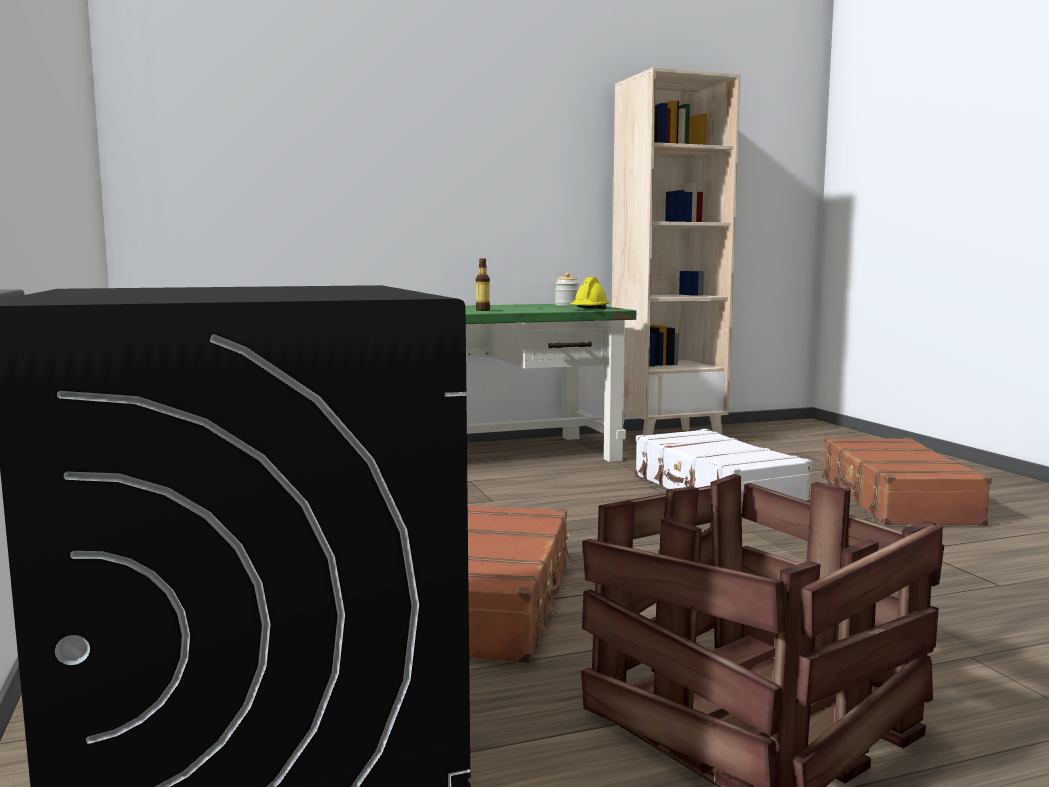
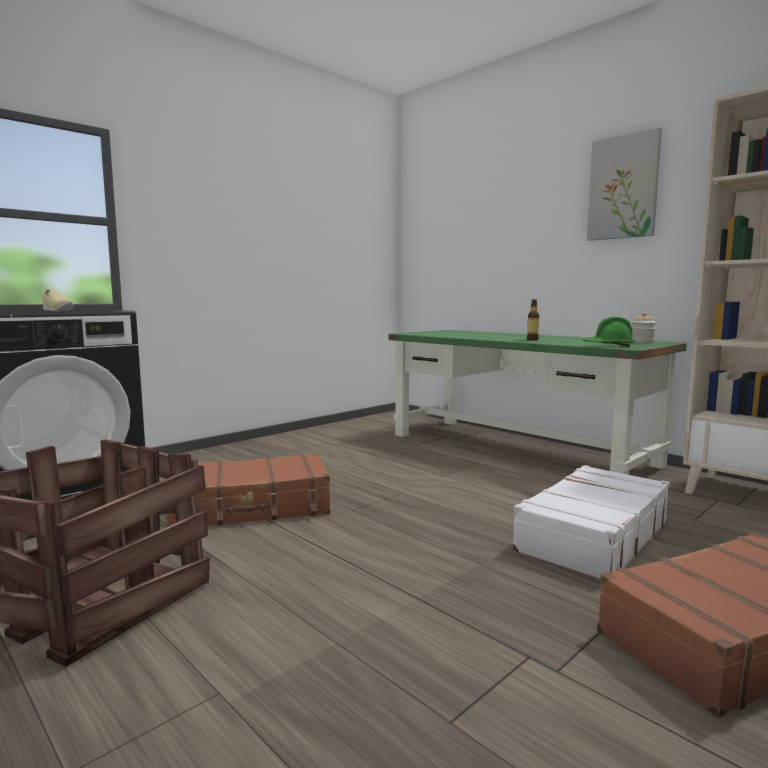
camera: 65 degrees right, 0 degrees up
yellow hard hat [570,277,609,309] -> green hard hat [582,317,635,347]
none -> beige shoe [42,289,74,312]
none -> picture [587,127,662,241]

